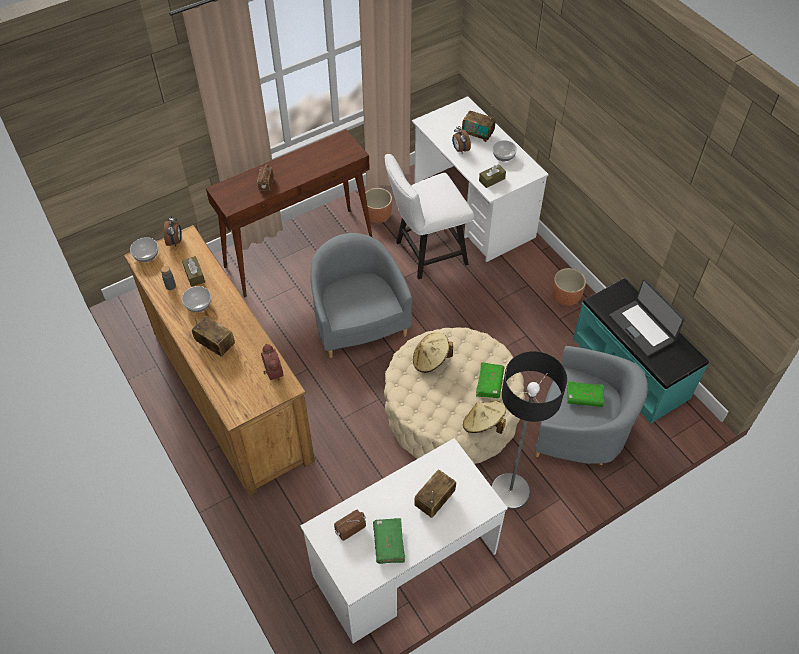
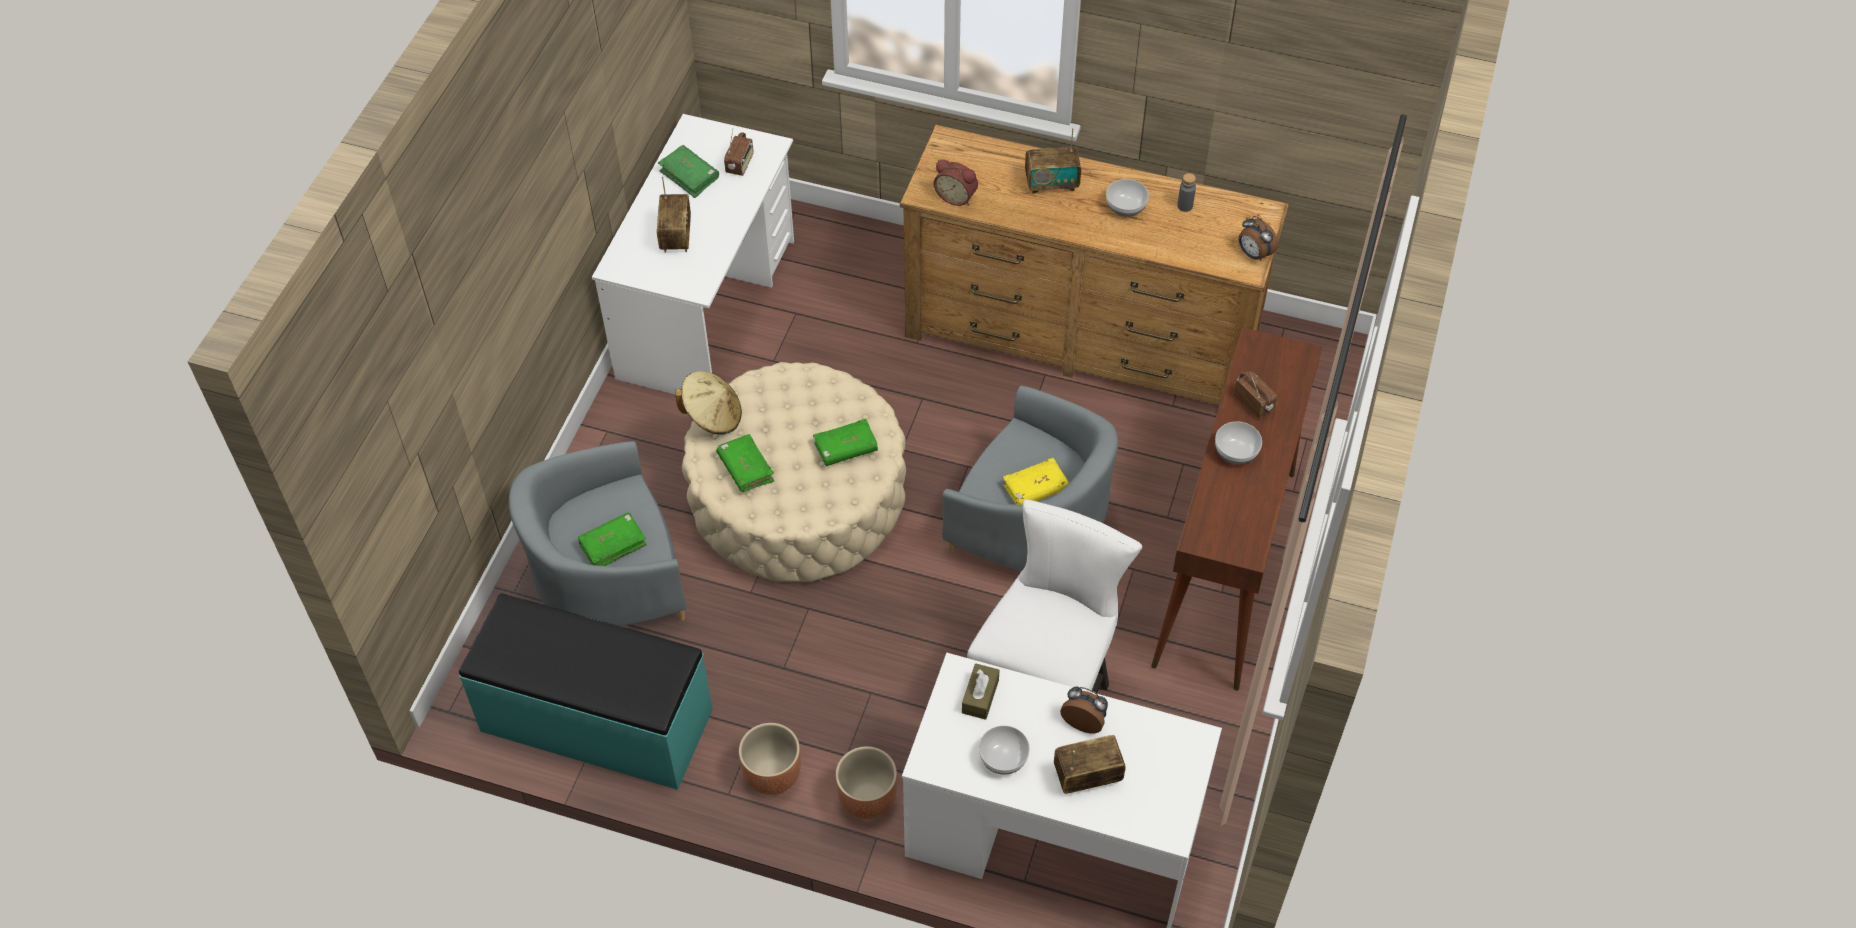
camera: 140 degrees right, 0 degrees up
bowl [130,237,158,262] -> bowl moved to [1215,421,1262,464]
brown tissue box [182,256,205,287] -> none
brown planter [365,188,392,223] -> brown planter moved to [835,746,897,819]
beige hat [413,333,453,373] -> green book [813,419,878,466]
floor lamp [491,351,567,510] -> none
laptop [609,278,685,356] -> none
none -> yellow book [1002,458,1069,505]

